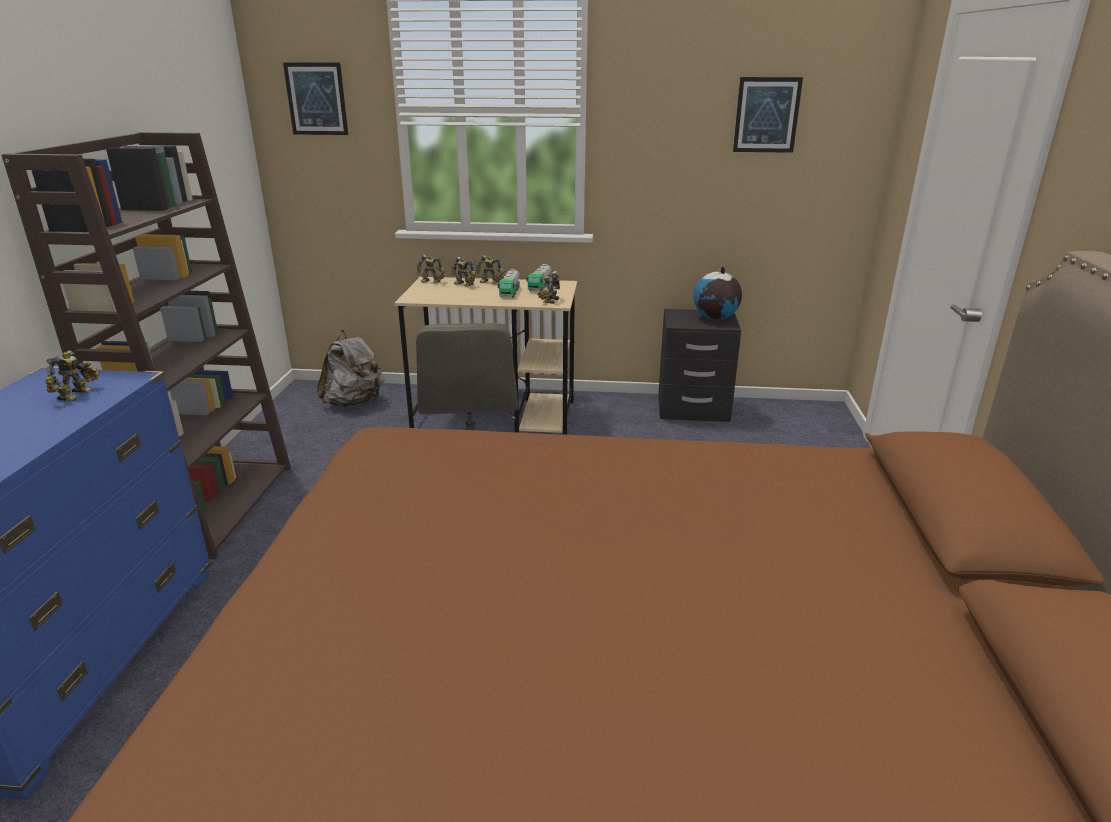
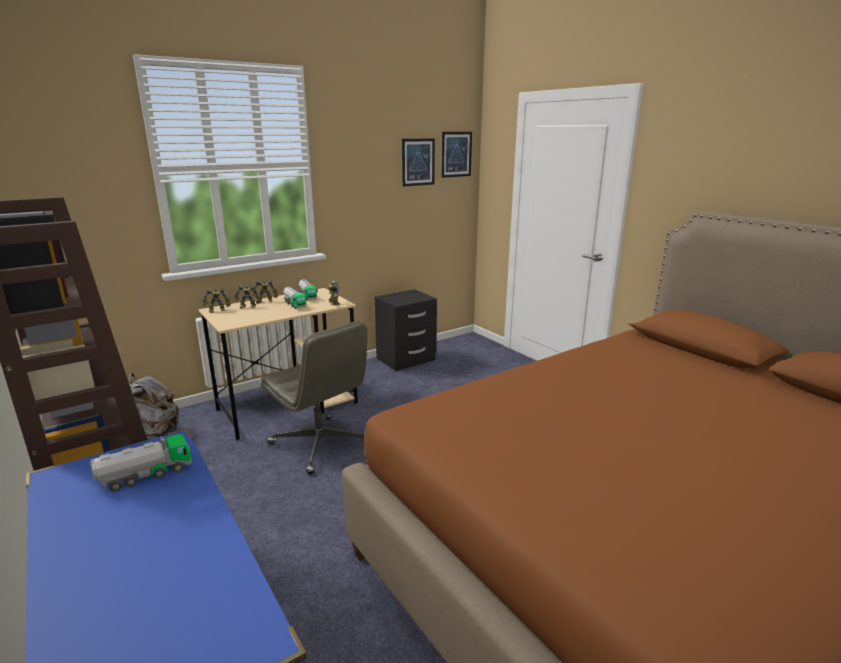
camera: 40 degrees left, 5 degrees down
toy robot [45,350,99,402] -> toy truck [90,434,192,492]
picture [283,62,348,135] -> picture moved to [441,132,472,178]
globe [693,266,742,320] -> none

